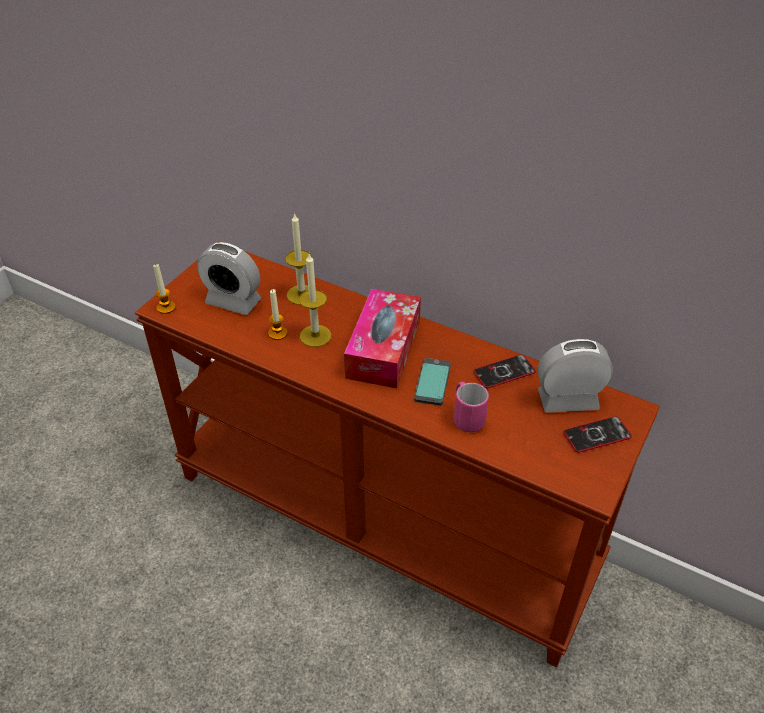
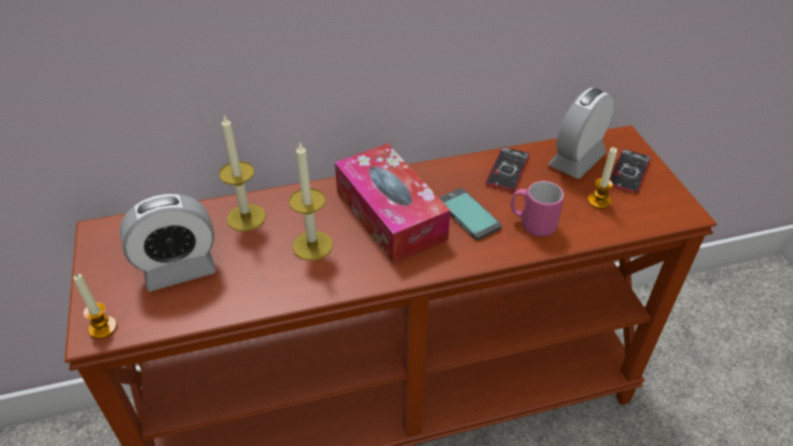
camera: 45 degrees left, 0 degrees up
candle [268,289,288,340] -> candle moved to [588,147,617,209]

